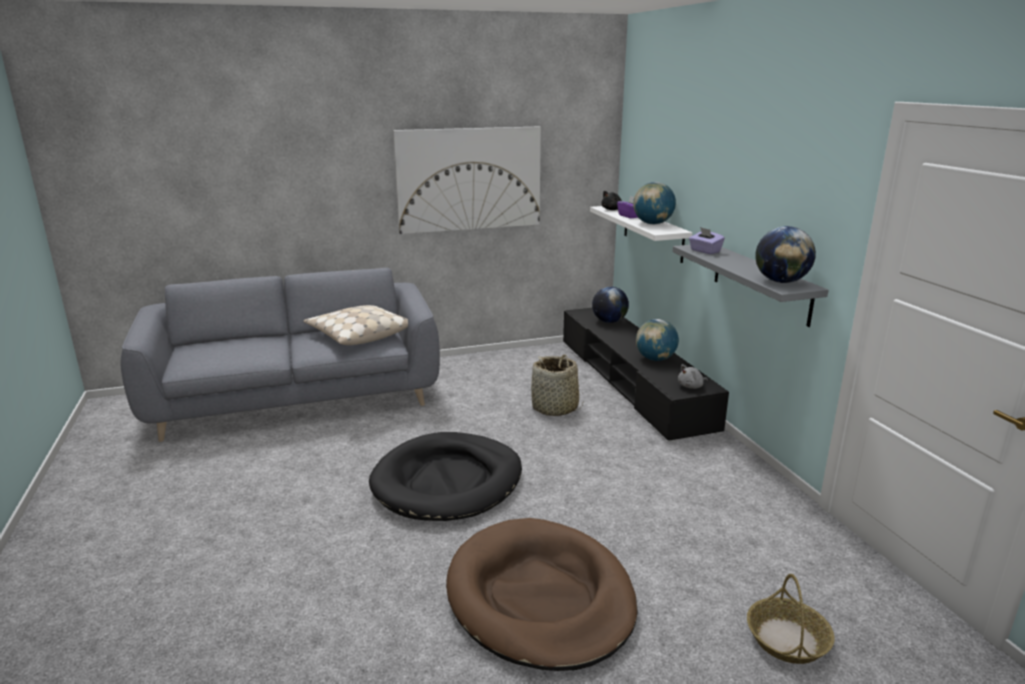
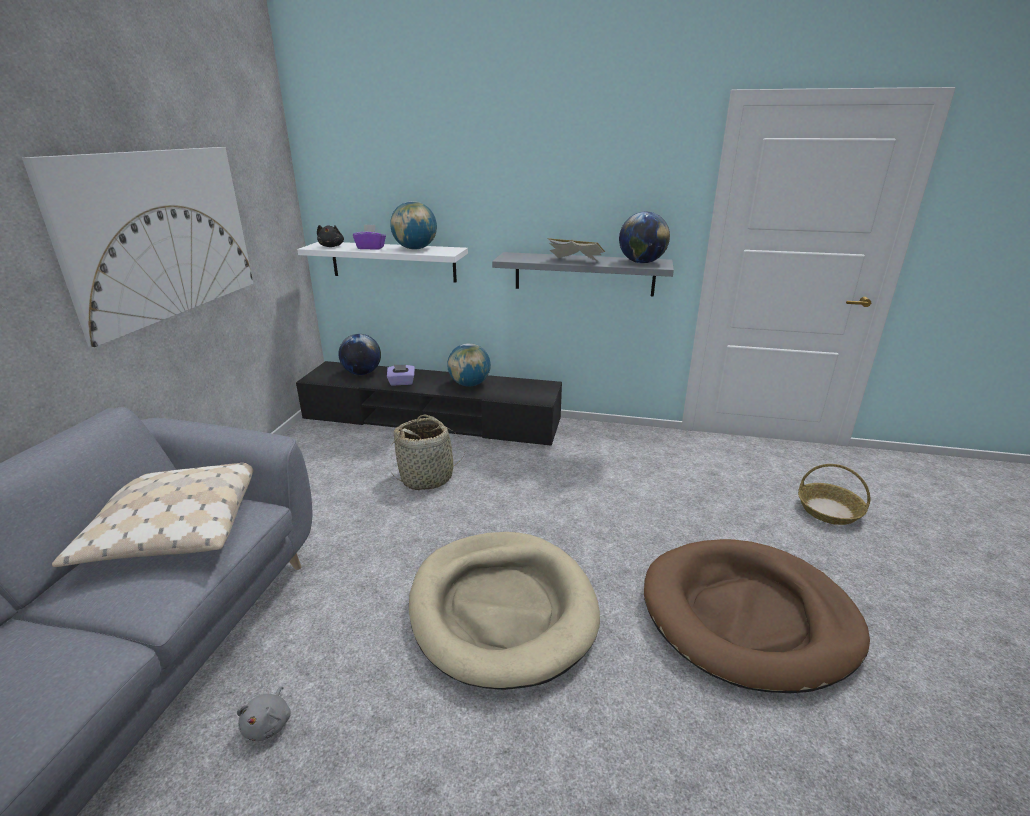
camera: 60 degrees left, 5 degrees up
black dog bed [369,432,522,521] -> beige dog bed [409,532,600,690]
grey plush toy [678,364,708,389] -> grey plush toy moved to [237,686,291,741]
purple tissue box [689,227,725,254] -> purple tissue box moved to [387,364,415,386]
none -> book [547,238,605,262]

